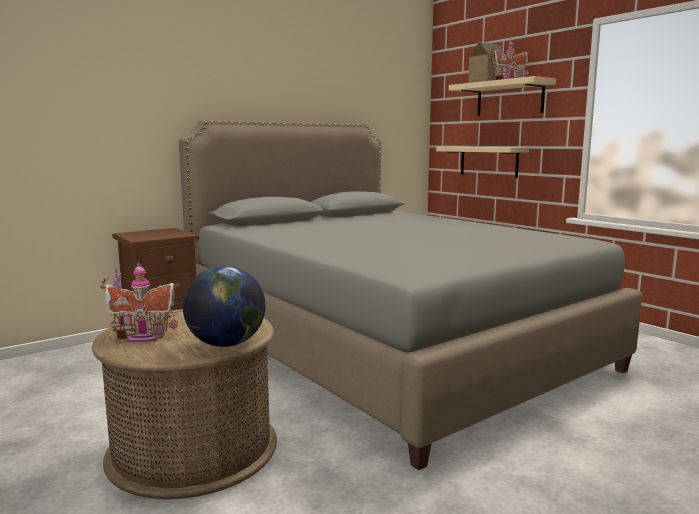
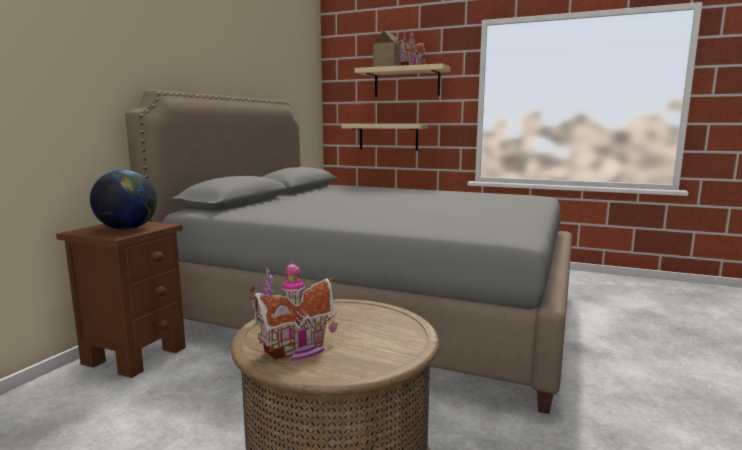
camera: 30 degrees left, 0 degrees up
globe [183,266,266,347] -> globe moved to [90,170,157,230]

